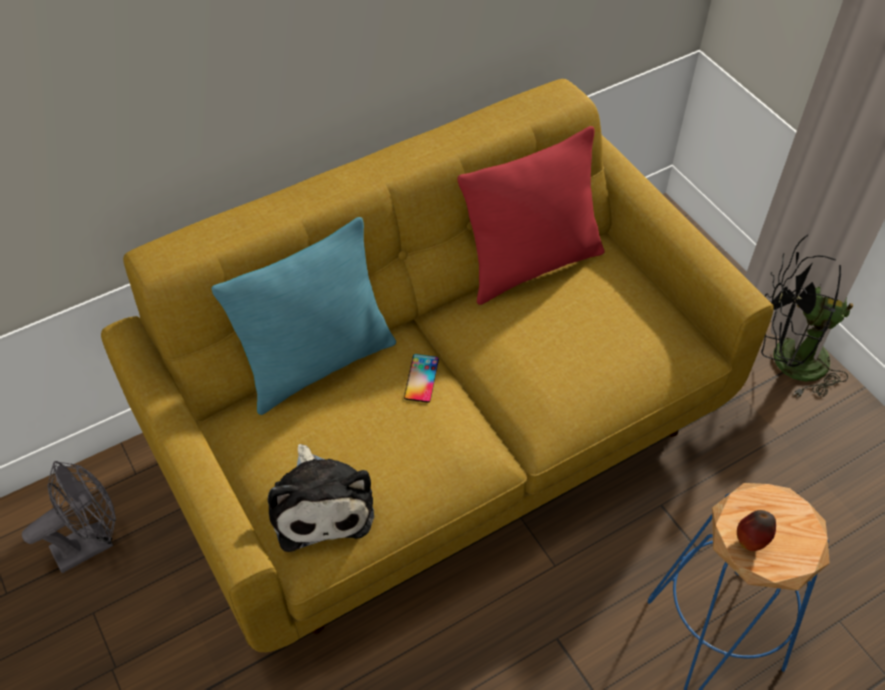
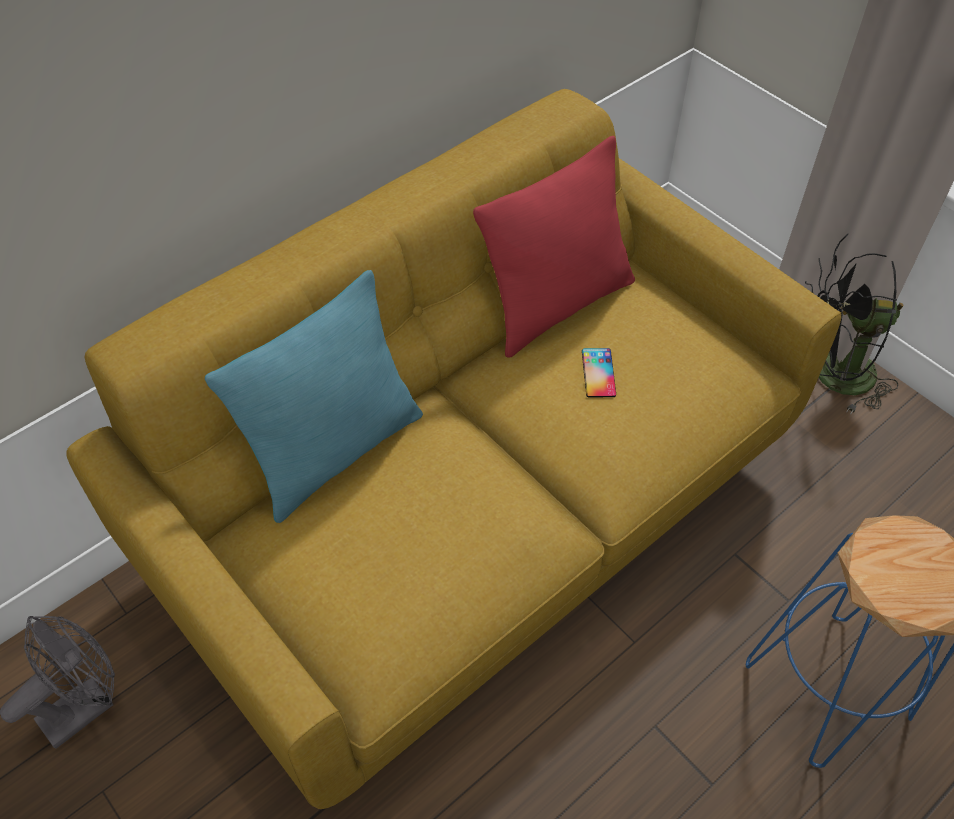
camera: 10 degrees left, 0 degrees up
plush toy [268,444,374,552] -> none
phone [404,354,439,403] -> phone moved to [582,348,616,398]
apple [737,510,776,551] -> none

